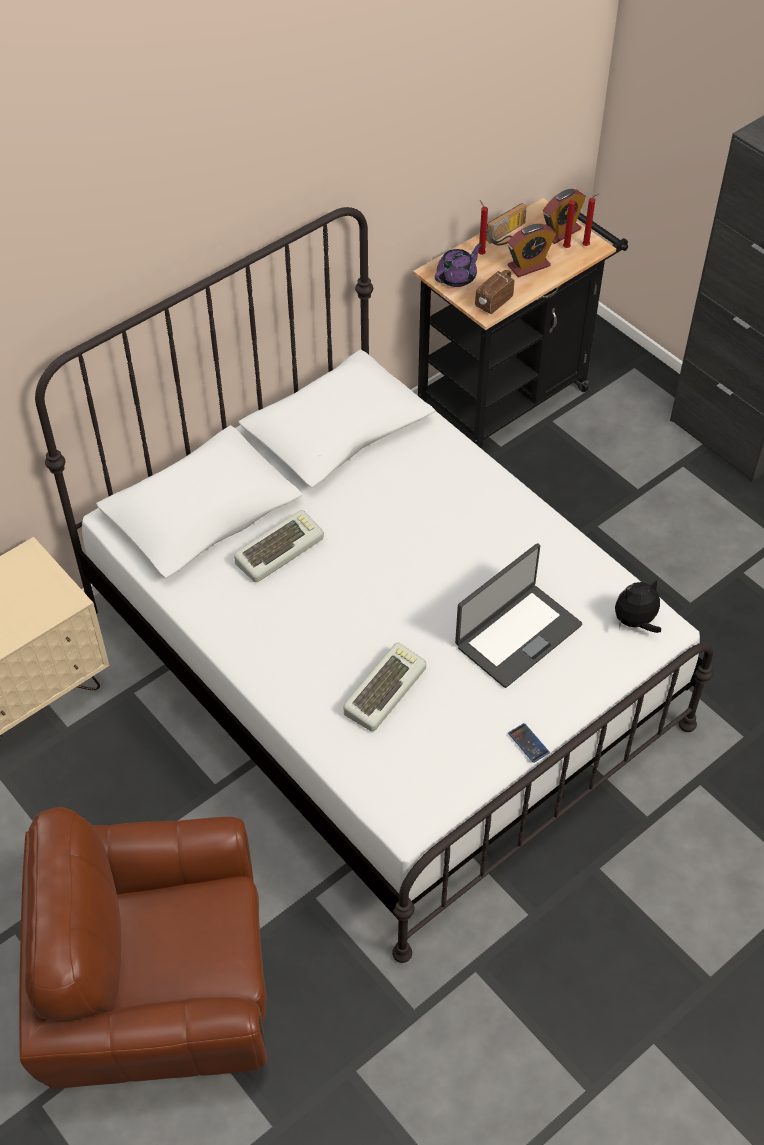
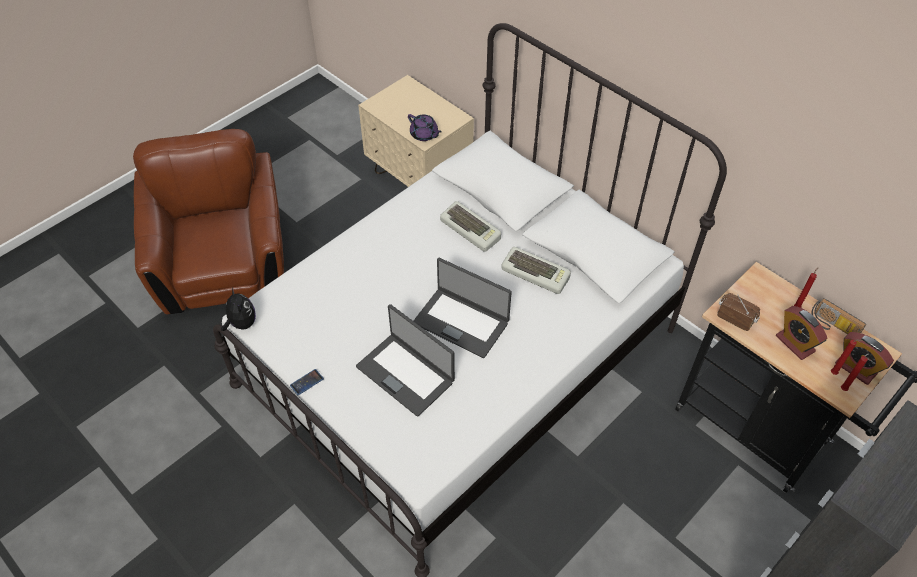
camera: 85 degrees right, 0 degrees up
keyboard [344,642,426,731] -> keyboard moved to [501,247,571,294]
purple teapot [435,243,482,287] -> purple teapot moved to [408,114,442,141]
plush toy [615,580,661,633] -> plush toy moved to [221,288,256,331]
none -> laptop [413,258,512,358]

